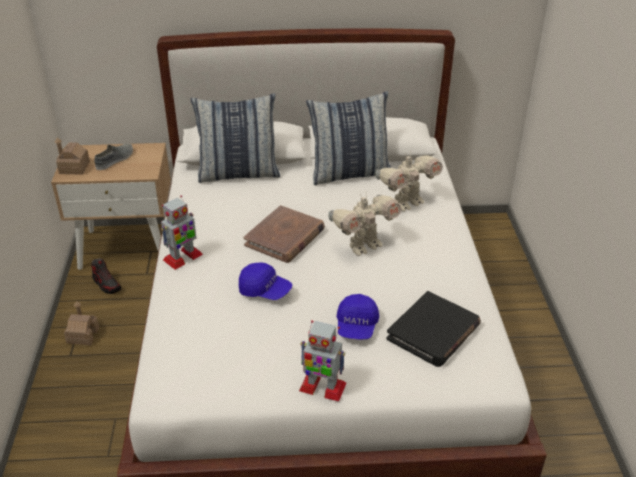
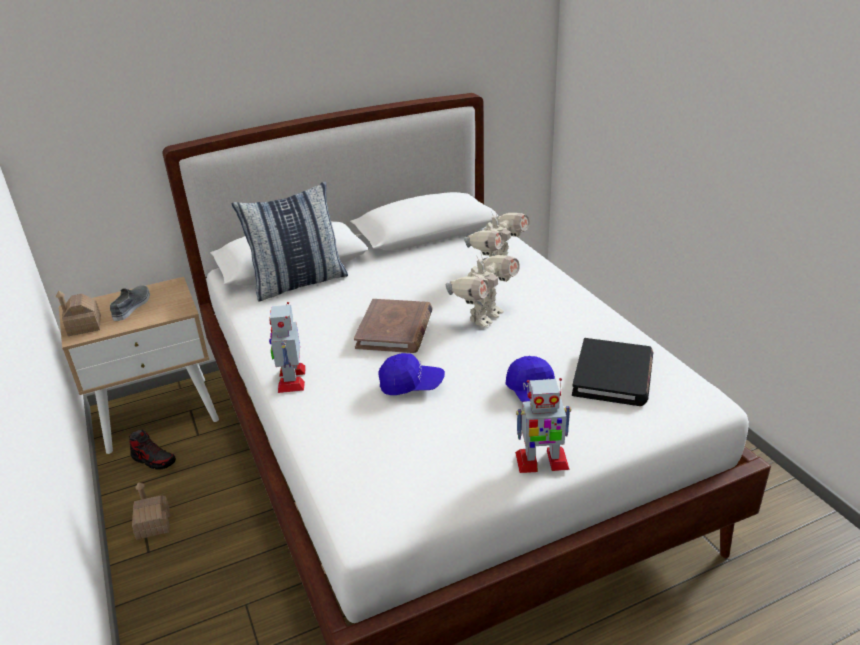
camera: 20 degrees left, 5 degrees down
toy robot [161,196,203,270] -> toy robot turned 150 degrees clockwise [269,302,306,393]
pillow [306,91,391,185] -> none

